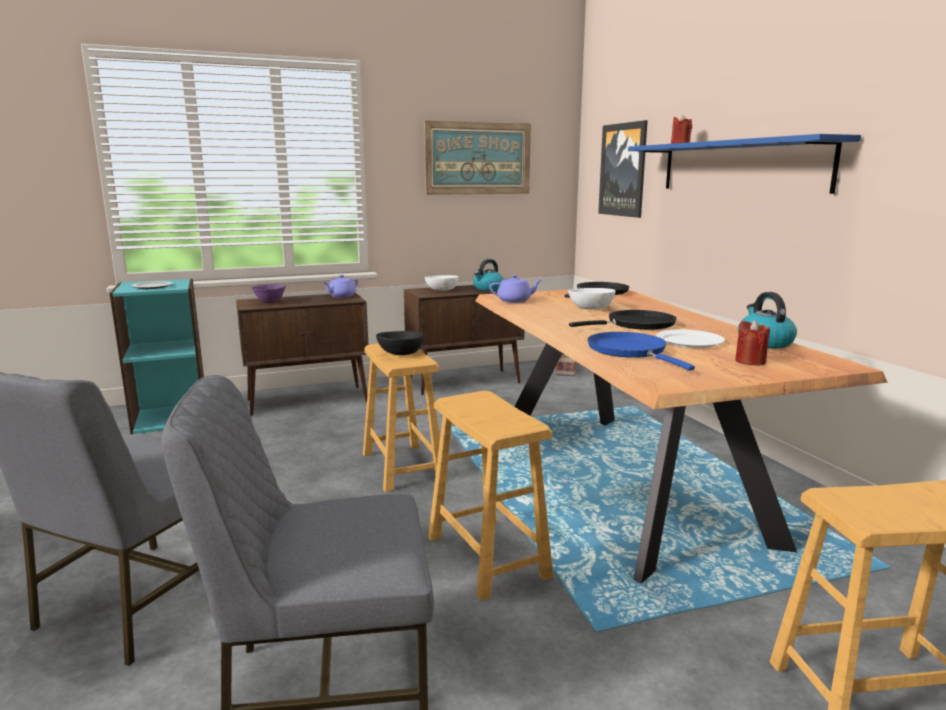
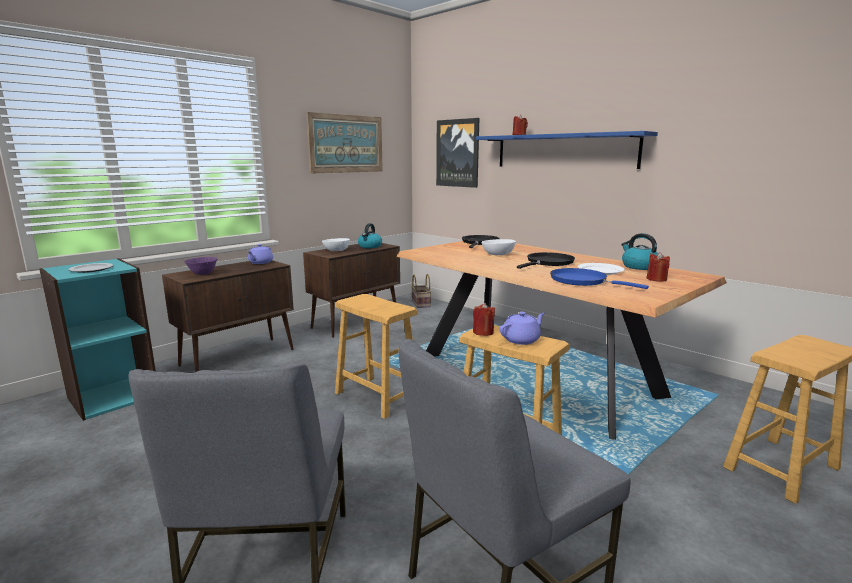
camera: 25 degrees left, 0 degrees up
black bowl [376,331,424,355] -> none
purple teapot [489,274,541,303] -> purple teapot moved to [500,312,545,345]
none -> red candle [473,303,495,336]

